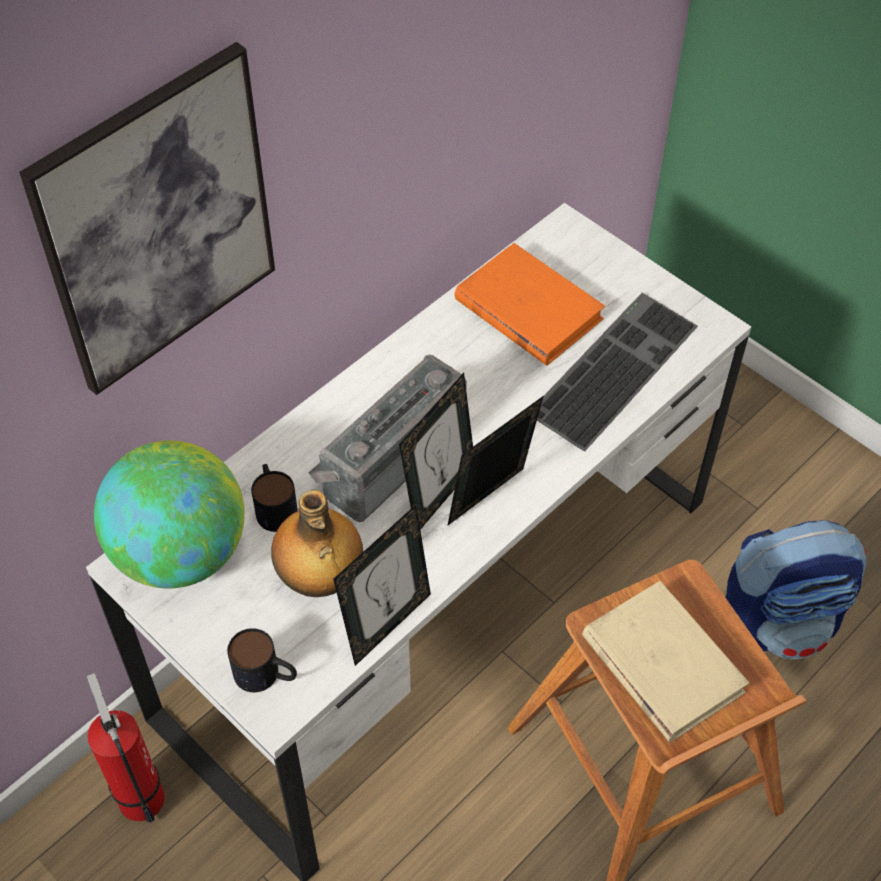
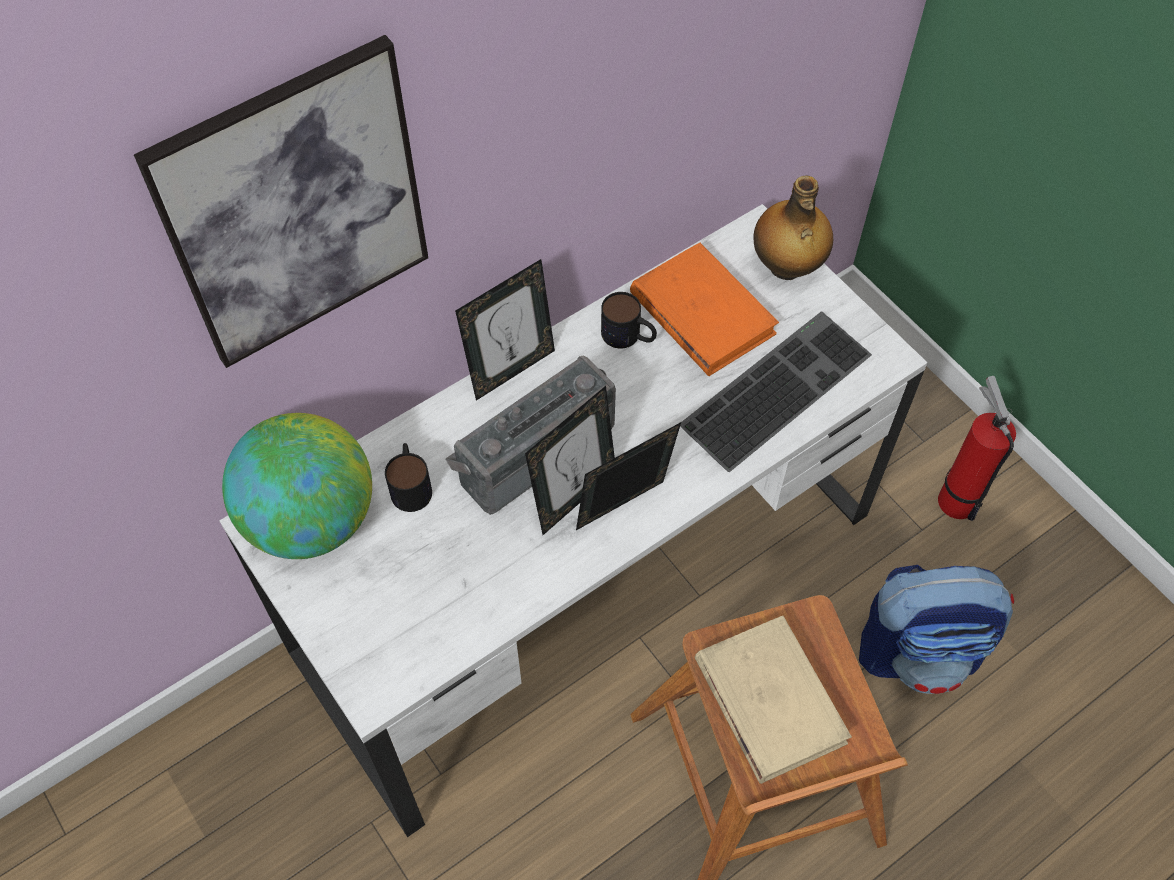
camera: 10 degrees right, 5 degrees up
fire extinguisher [87,674,165,823] -> fire extinguisher moved to [938,376,1016,521]
mug [227,628,297,692] -> mug moved to [601,292,657,349]
bottle [271,490,363,597] -> bottle moved to [753,175,833,280]
picture frame [333,505,431,666] -> picture frame moved to [455,259,555,401]

